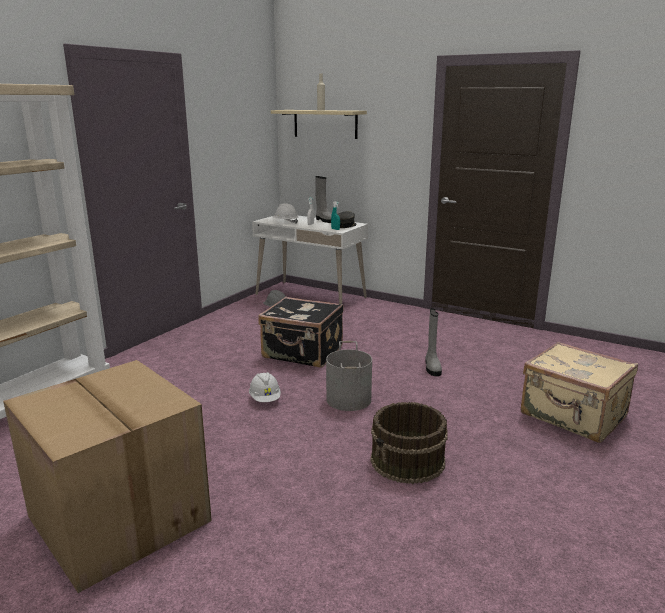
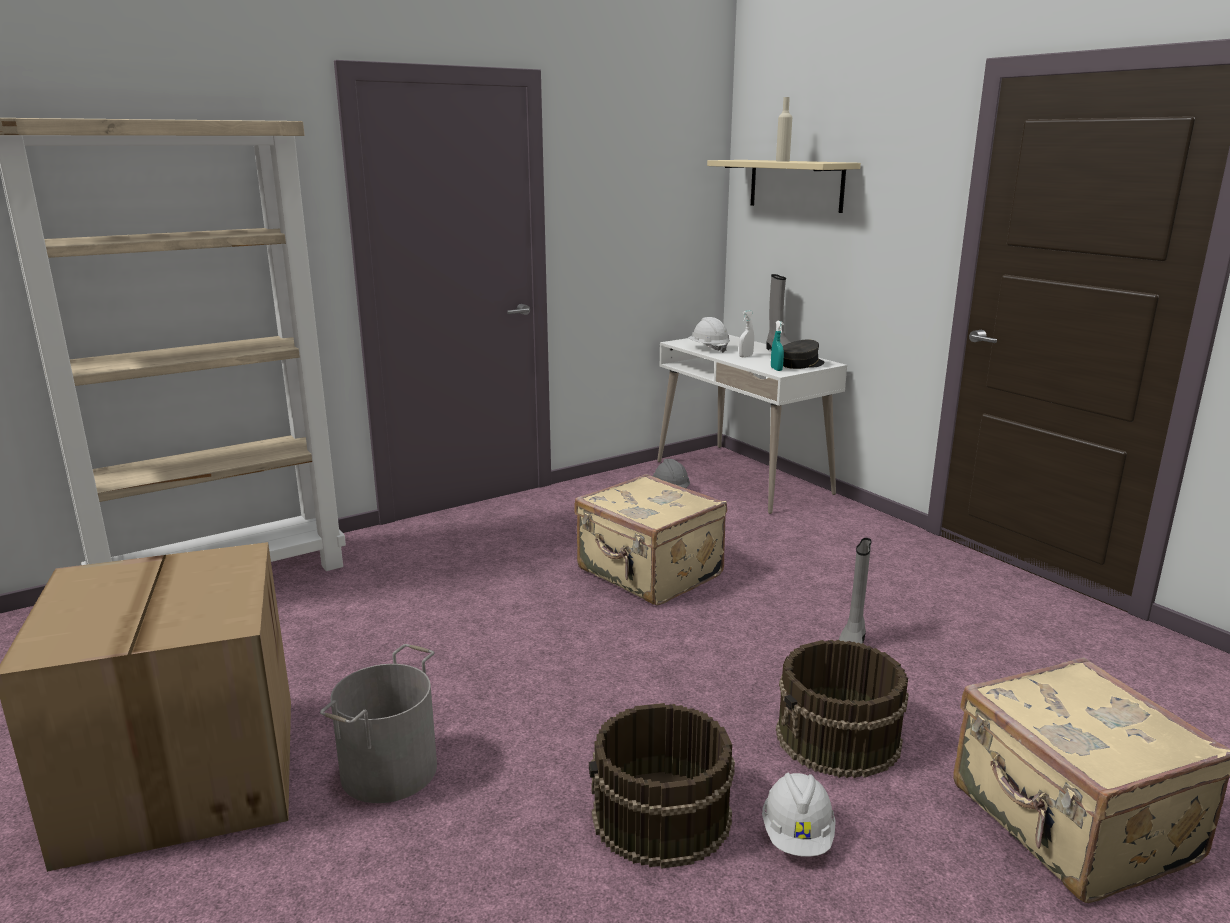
camera: 25 degrees right, 0 degrees up
white hard hat [249,372,281,402] -> white hard hat moved to [762,772,836,857]
black suitcase [258,297,344,368] -> beige suitcase [574,474,727,605]
grey bucket [326,341,372,411] -> grey bucket moved to [320,644,437,803]
none -> brown bucket [776,640,909,778]

